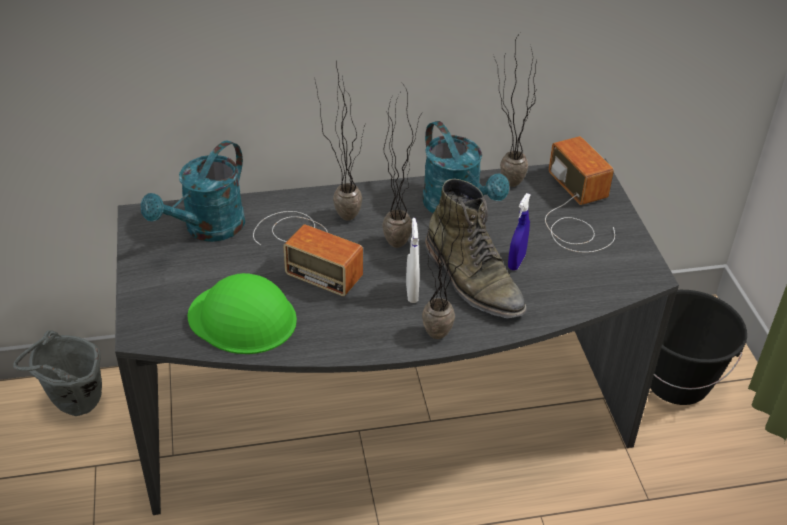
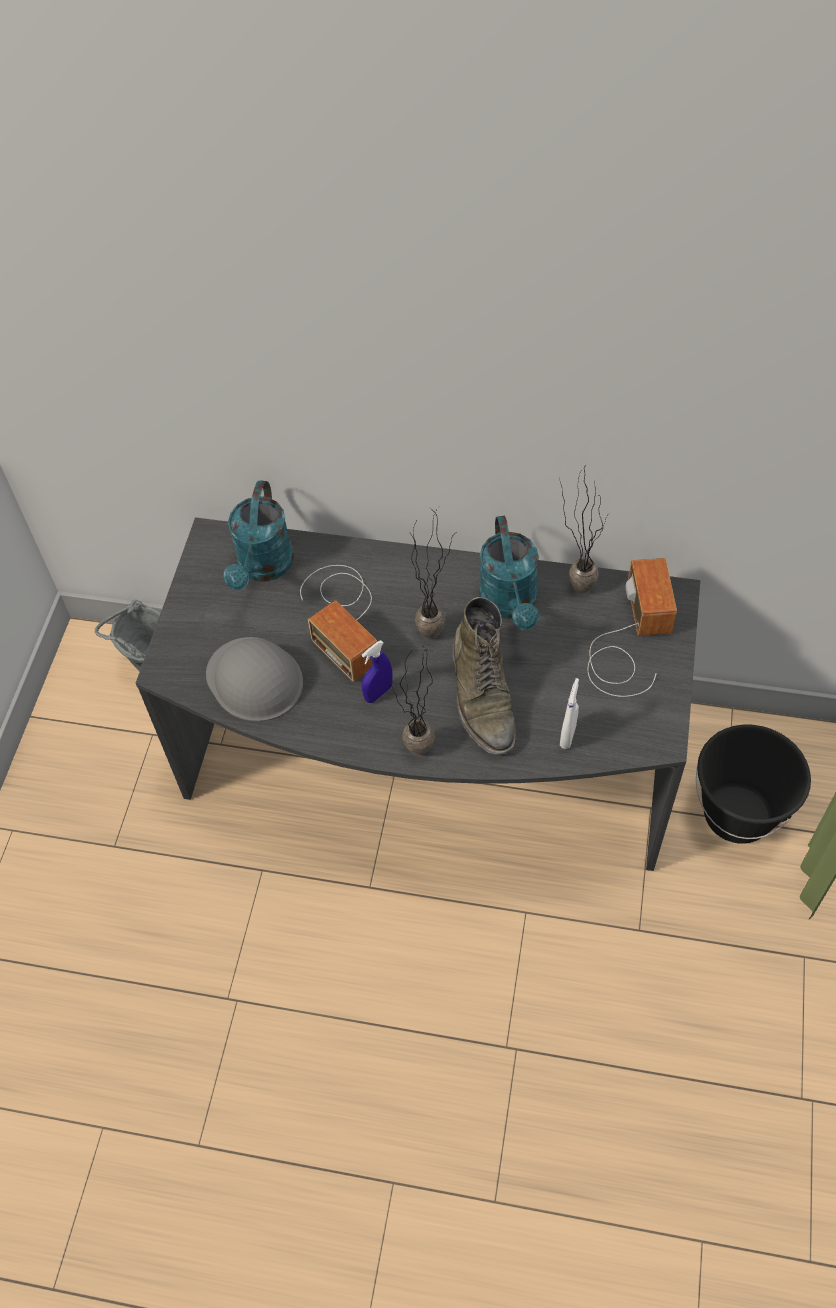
camera: 25 degrees right, 15 degrees up
turquoise watering can [141,141,245,242] -> turquoise watering can turned 45 degrees counterclockwise [223,480,294,590]
green hard hat [188,273,297,354] -> grey hard hat [206,637,303,722]
potted plant [315,61,364,220] -> none
white spray bottle [406,218,419,303] -> white spray bottle moved to [560,678,579,749]
blue spray bottle [508,193,531,270] -> blue spray bottle moved to [362,640,393,703]

